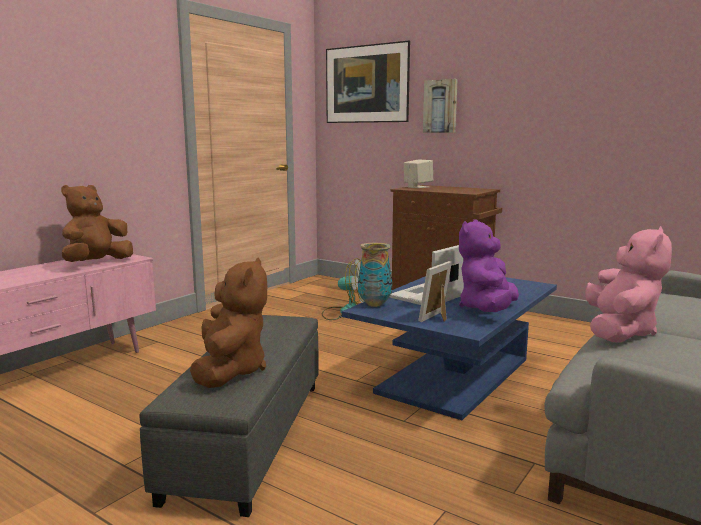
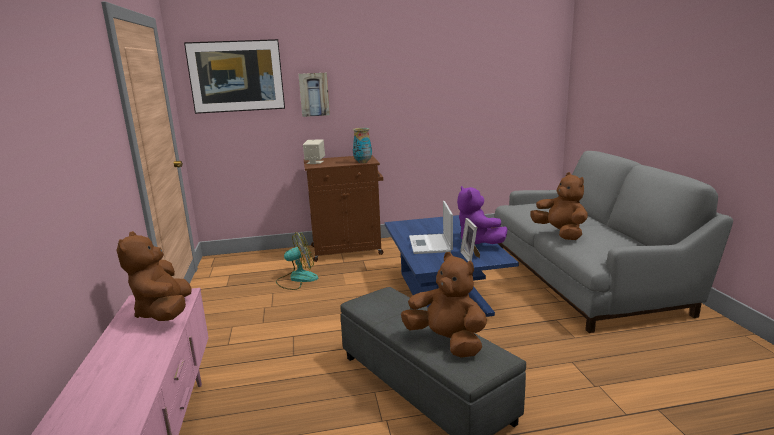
camera: 45 degrees left, 5 degrees up
vase [358,243,392,307] -> vase moved to [353,128,372,163]
pink plush toy [585,226,672,343] -> brown plush toy [530,172,588,240]

